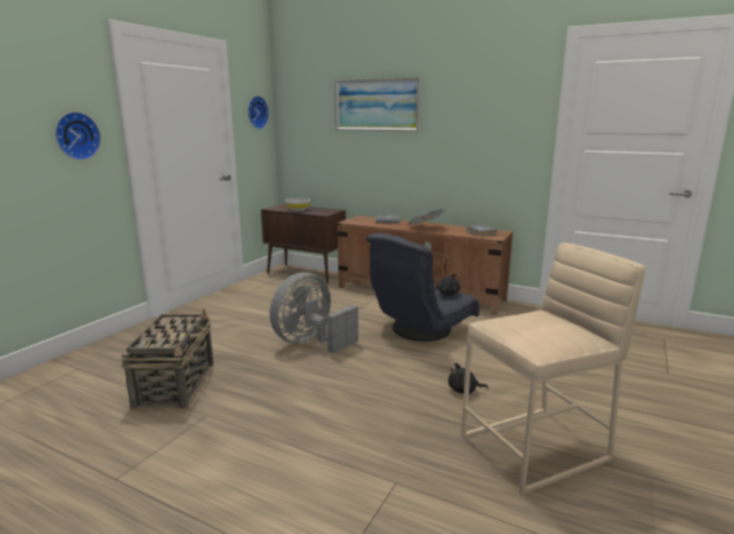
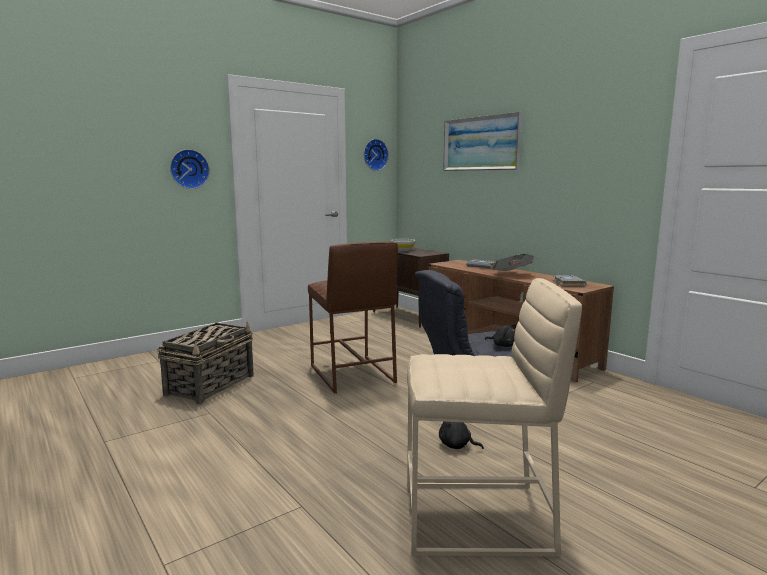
camera: 25 degrees right, 5 degrees down
grey fan [270,272,358,353] -> brown stool [308,242,398,394]

